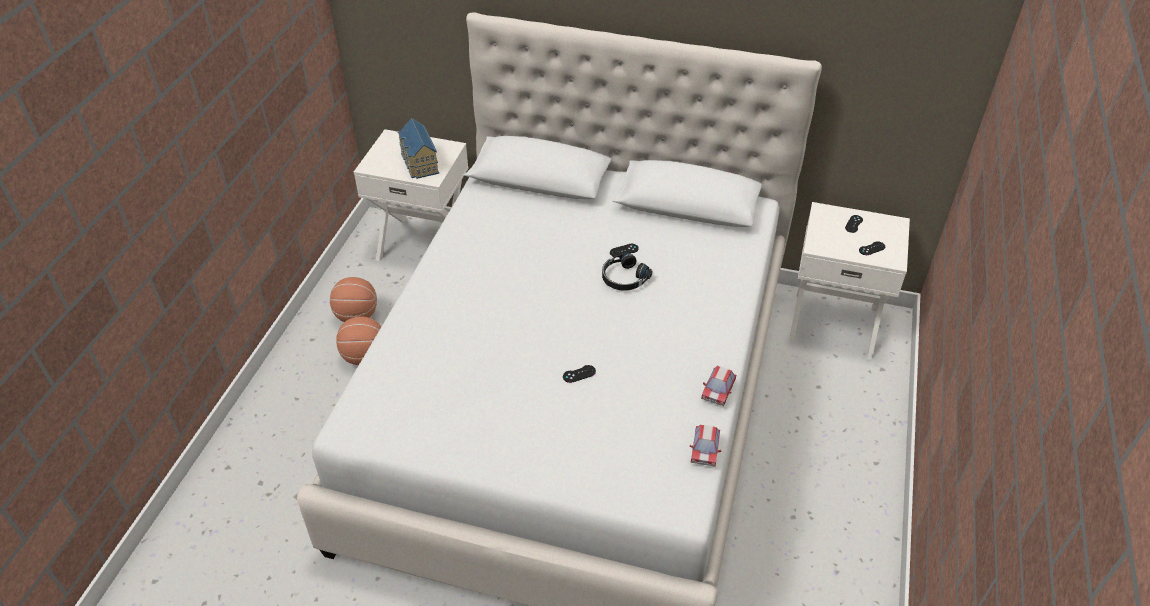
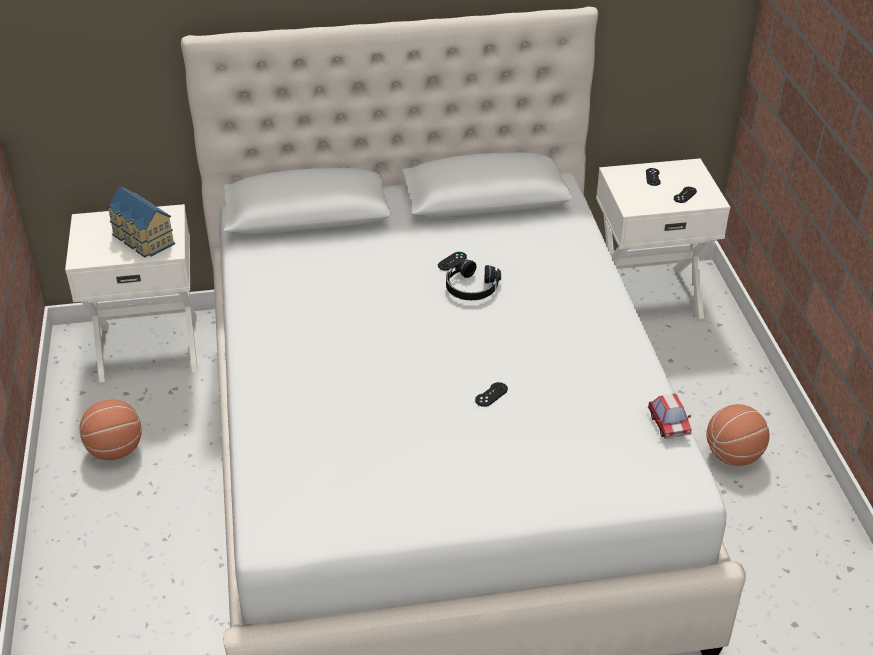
camera: 25 degrees left, 5 degrees down
basketball [336,317,381,365] -> basketball moved to [706,404,770,466]
toy car [701,366,736,406] -> none

